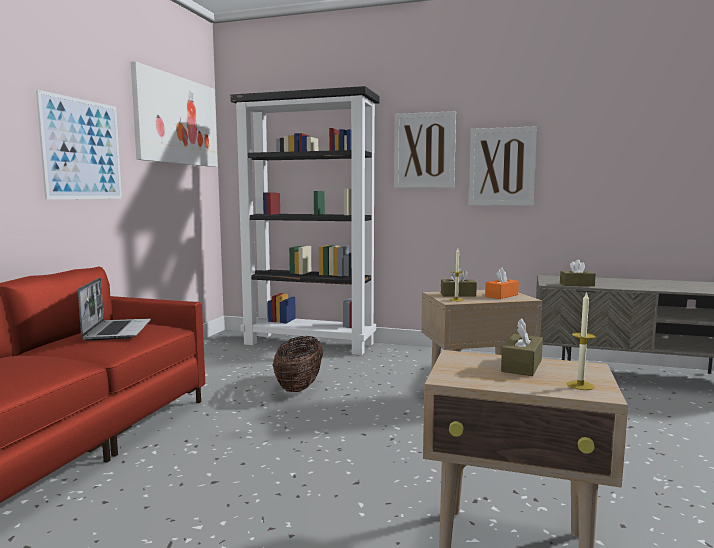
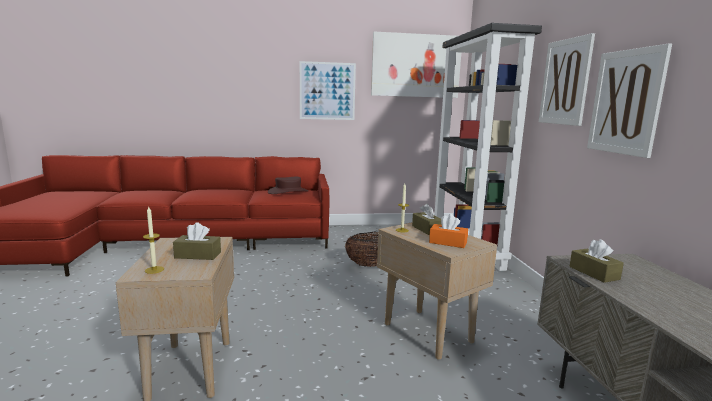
camera: 65 degrees right, 5 degrees up
laptop [78,278,151,341] -> brown hat [268,177,308,194]

